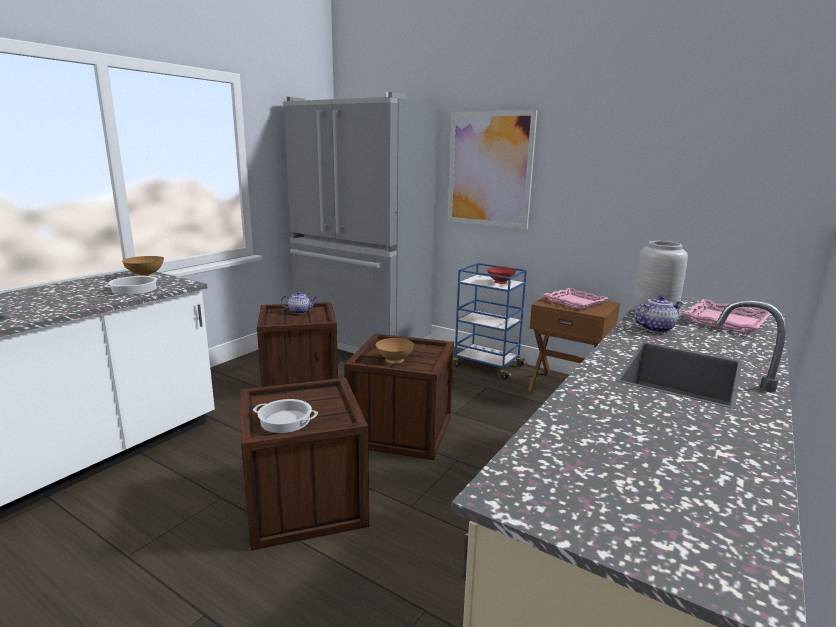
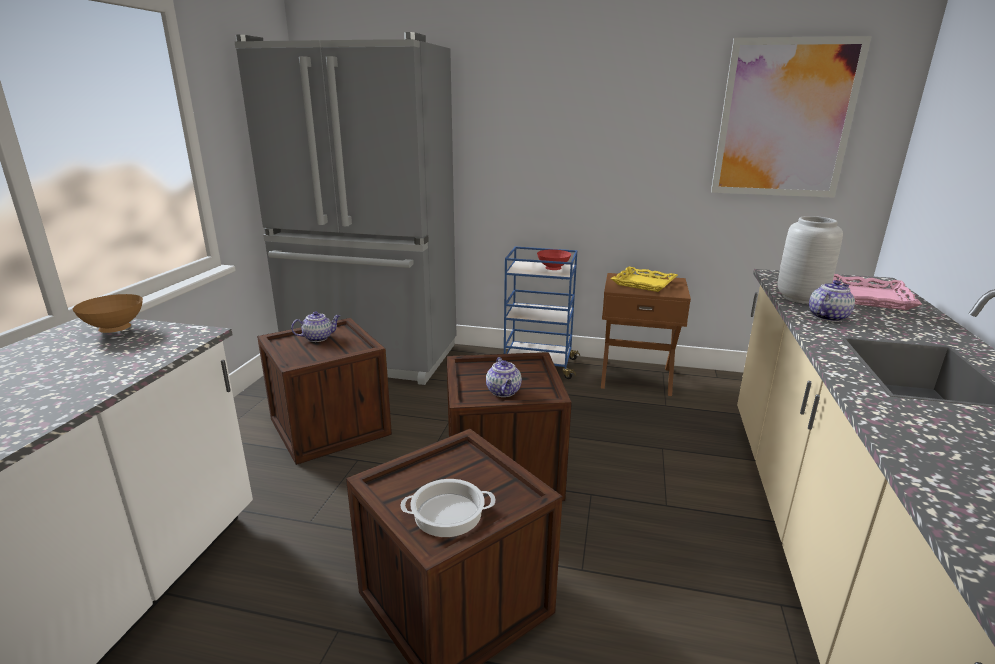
camera: 20 degrees left, 5 degrees up
cooking pot [104,275,161,295] -> none
brown bowl [376,338,414,364] -> teapot [486,357,522,397]
picture [448,110,538,229] -> picture moved to [711,36,872,198]
pink tray [543,288,609,309] -> yellow tray [611,267,678,292]

